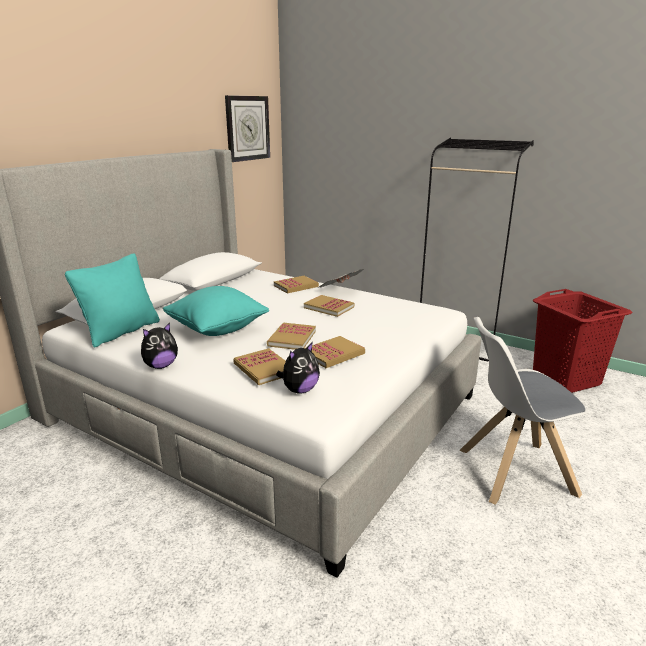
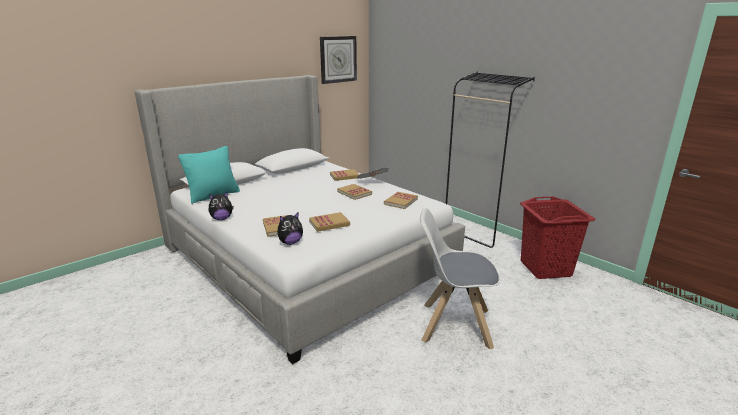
camera: 15 degrees right, 0 degrees up
turquoise pillow [163,286,269,336] -> none
book [267,323,316,350] -> book moved to [384,192,418,209]

